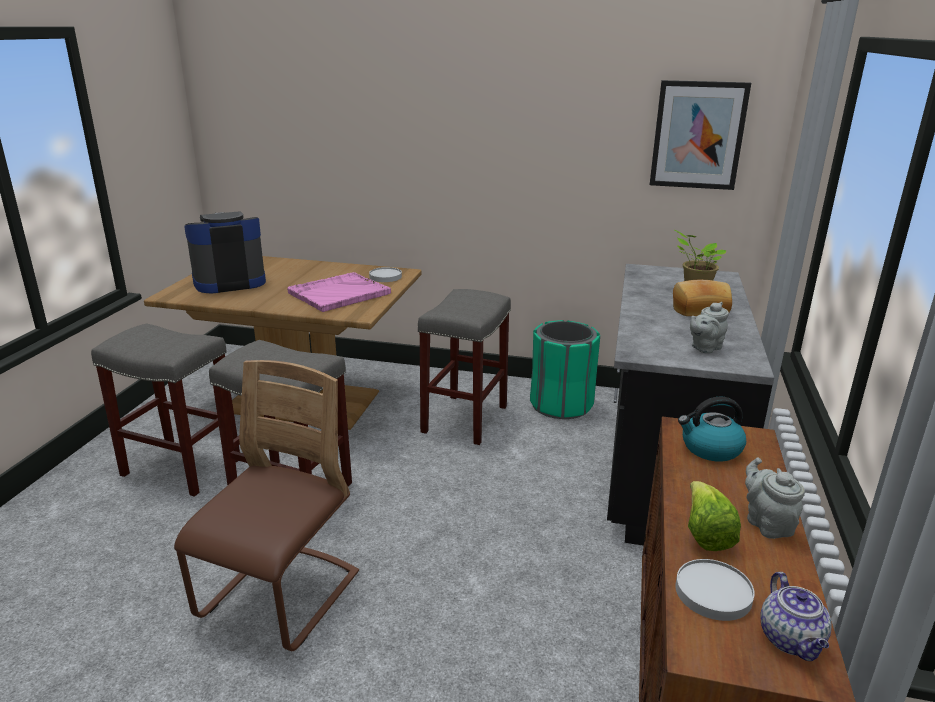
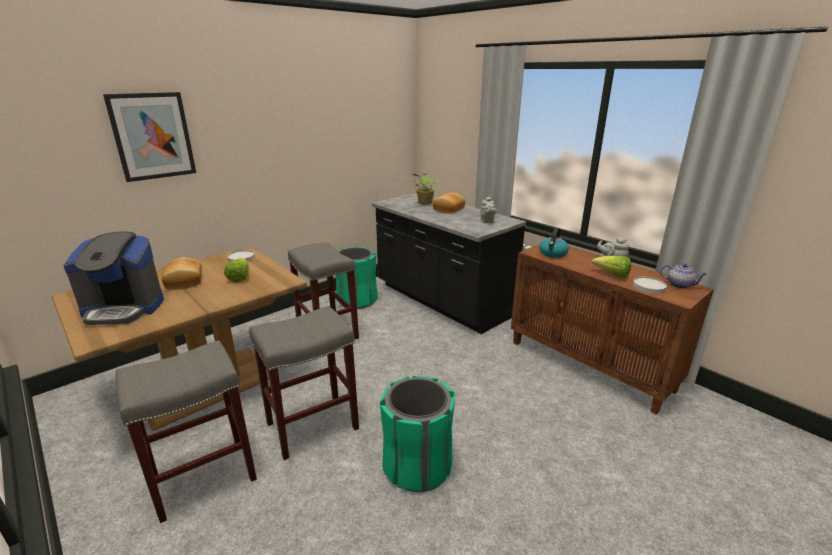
camera: 55 degrees left, 0 degrees up
brown chair [174,360,359,651] -> green trash can [380,376,455,492]
coffee machine [184,211,266,293] -> coffee machine turned 105 degrees counterclockwise [63,232,164,325]
pink tray [287,272,391,312] -> lettuce [224,258,249,283]
picture [650,80,751,190] -> picture moved to [103,92,196,182]
none -> bread [162,257,202,290]

